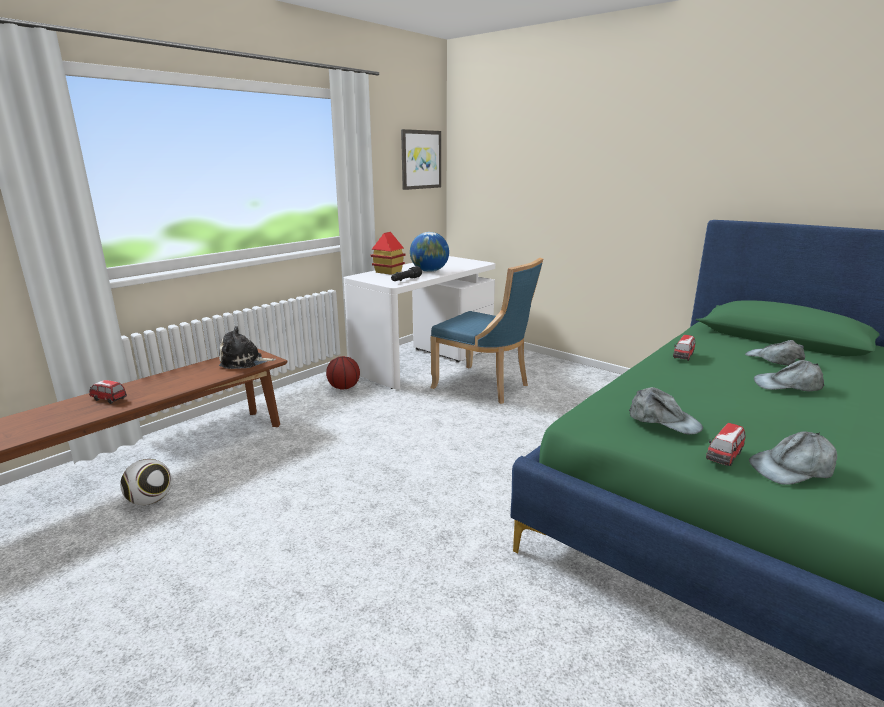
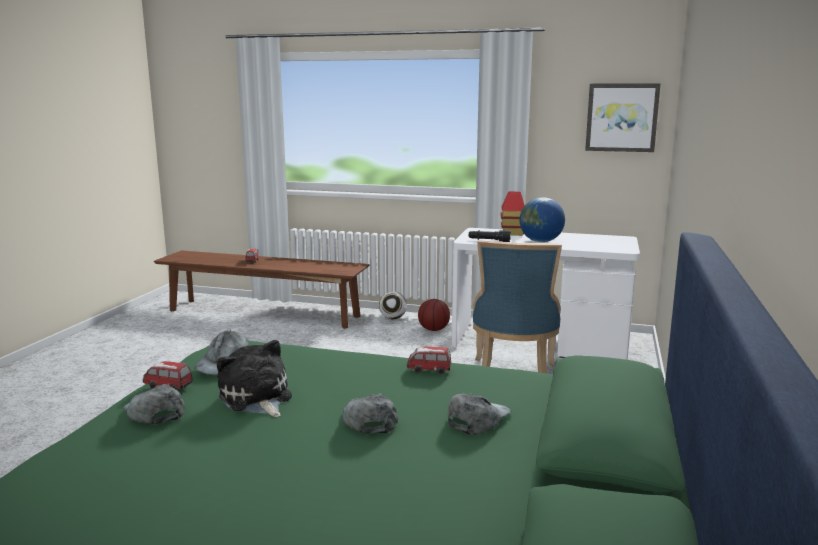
camera: 65 degrees right, 5 degrees down
football [120,459,172,505] -> football moved to [379,292,407,319]
plush toy [219,326,276,369] -> plush toy moved to [217,340,292,417]

